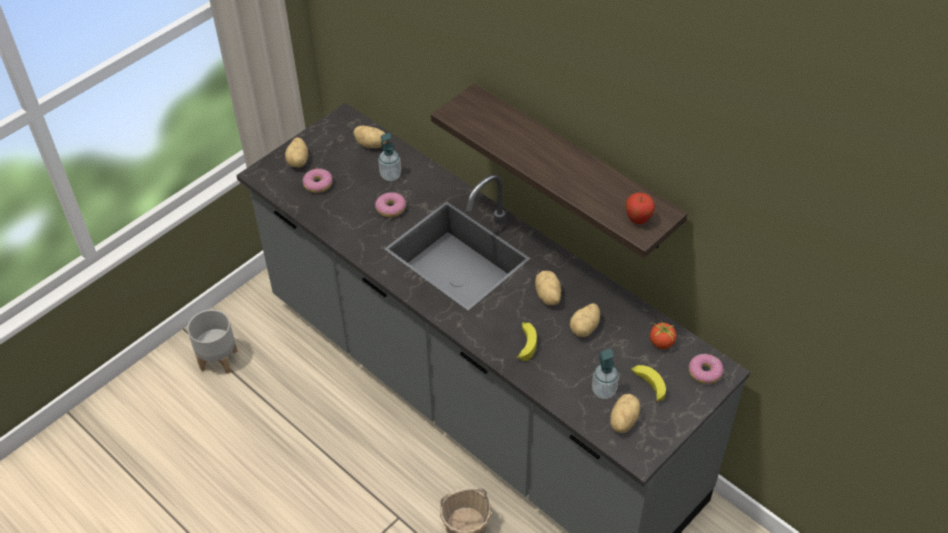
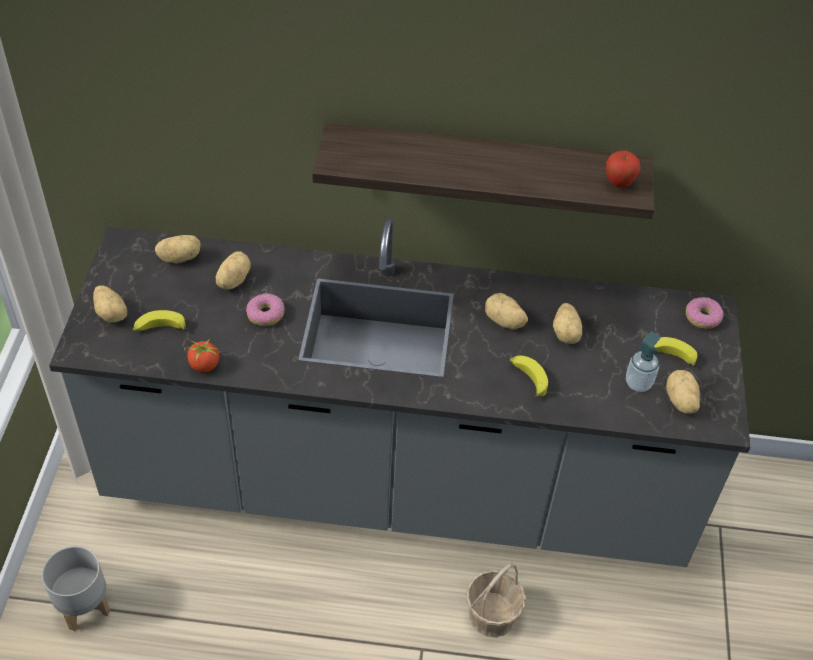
camera: 40 degrees left, 0 degrees up
donut [303,169,332,193] -> banana [133,310,187,331]
soap dispenser [378,133,401,181] -> potato [216,252,251,289]
tomato [650,317,677,349] -> tomato moved to [184,338,219,372]

